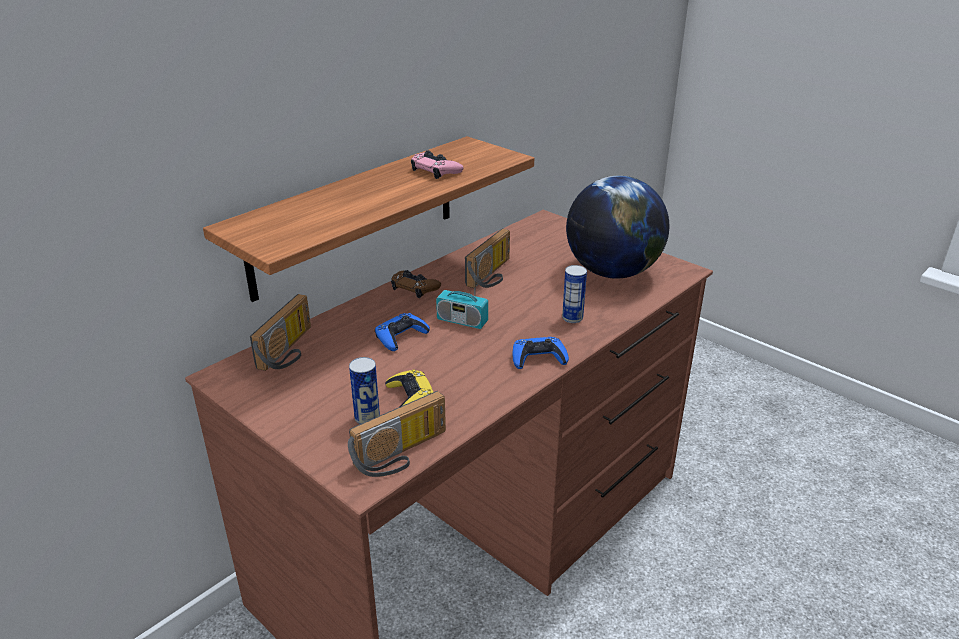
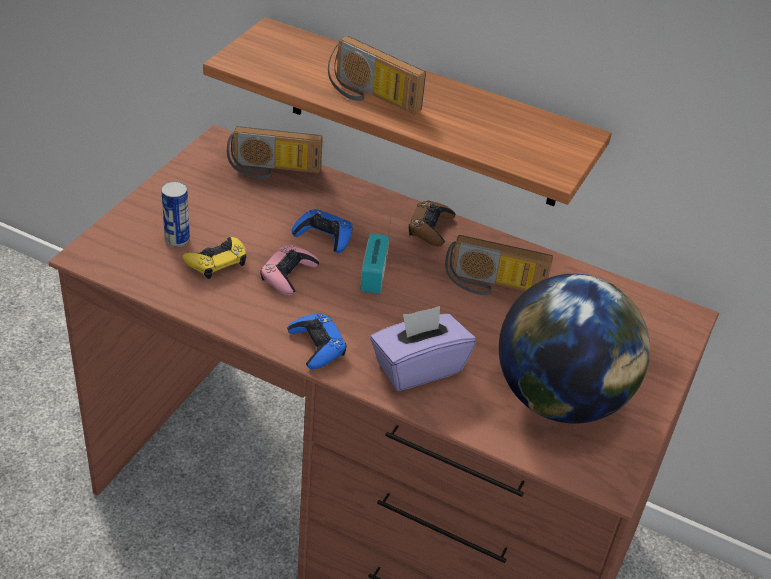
camera: 70 degrees right, 10 degrees up
radio [348,391,446,477] -> radio moved to [328,36,426,115]
pink game controller [411,150,463,179] -> pink game controller moved to [260,245,319,296]
can [562,265,587,323] -> purple tissue box [370,306,476,391]

